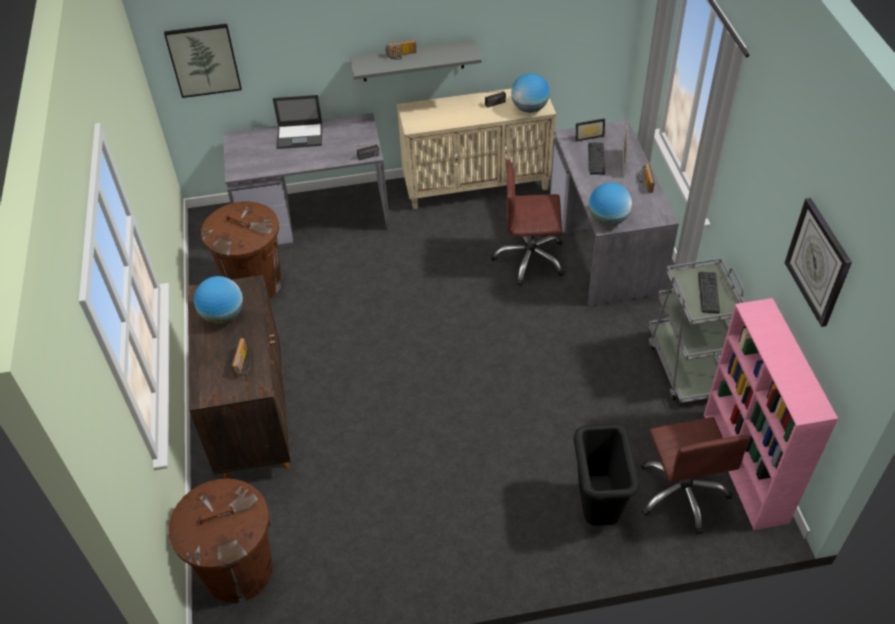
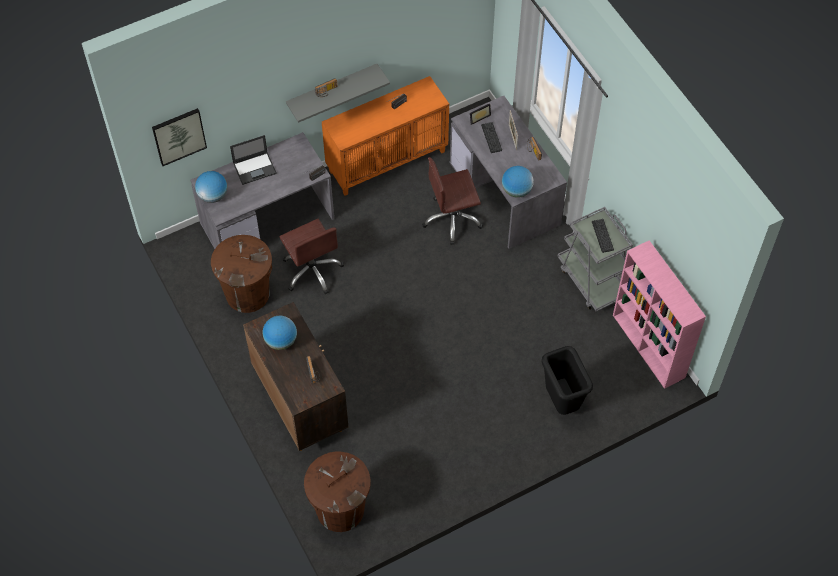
camera: 20 degrees left, 10 degrees up
beige cabinet [397,89,556,209] -> orange cabinet [322,76,449,196]
globe [511,73,550,113] -> globe moved to [195,171,227,203]
brown office chair [641,417,751,535] -> brown office chair moved to [279,219,344,294]
wall clock [785,198,852,327] -> none

